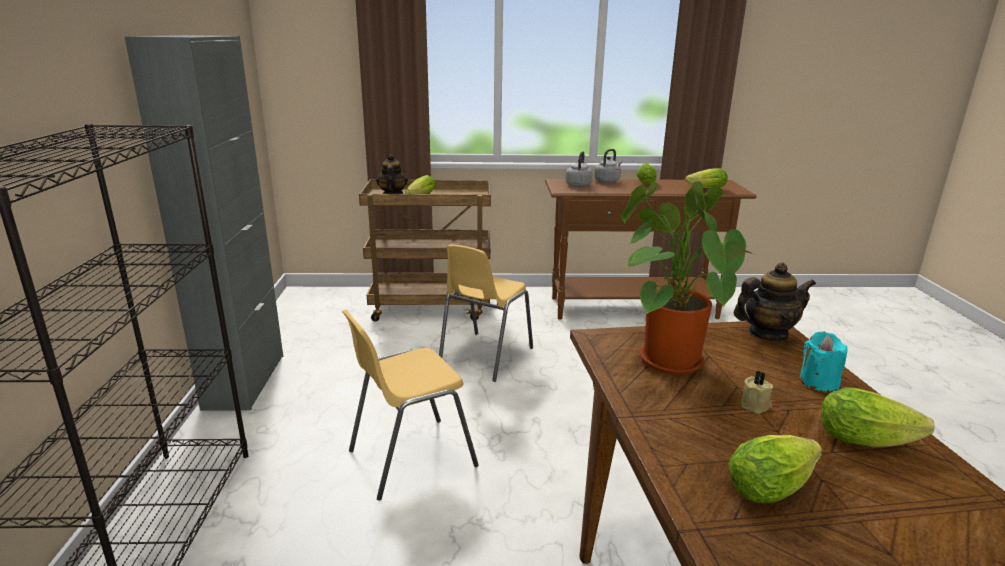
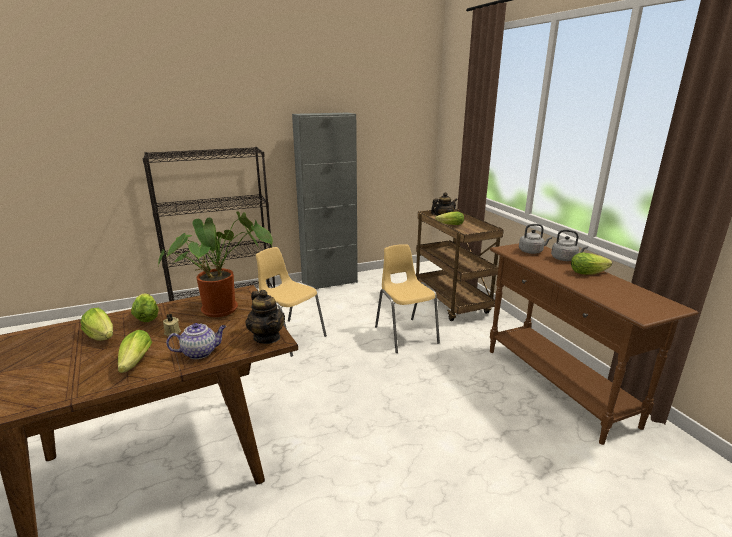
camera: 70 degrees right, 0 degrees up
yellow chair [439,245,533,382] -> yellow chair turned 60 degrees clockwise [375,244,440,353]
lettuce [685,168,728,188] -> lettuce moved to [131,293,159,322]
turquoise candle [799,331,848,391] -> teapot [166,323,226,359]

